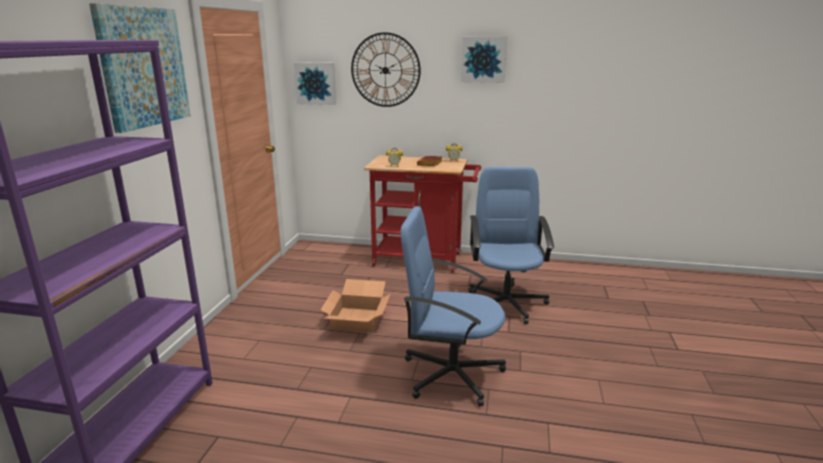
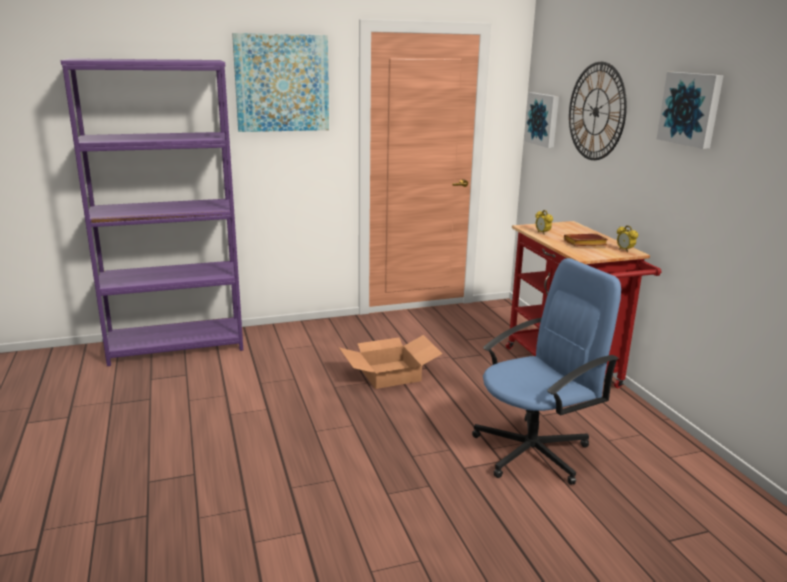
camera: 60 degrees right, 0 degrees up
blue office chair [401,206,506,407] -> none

